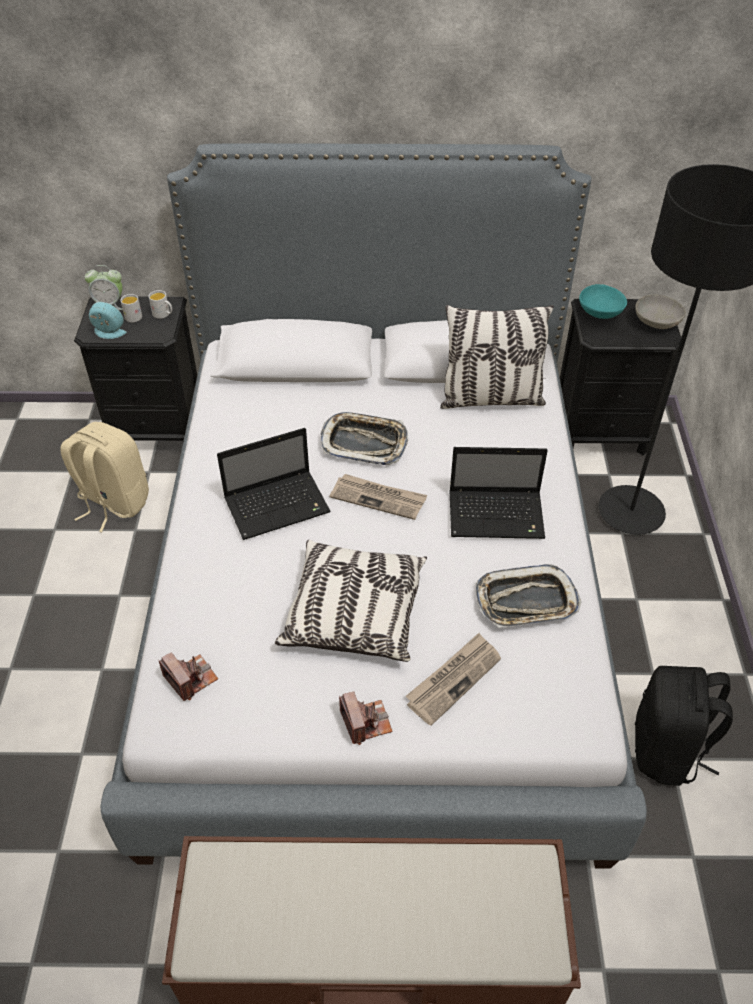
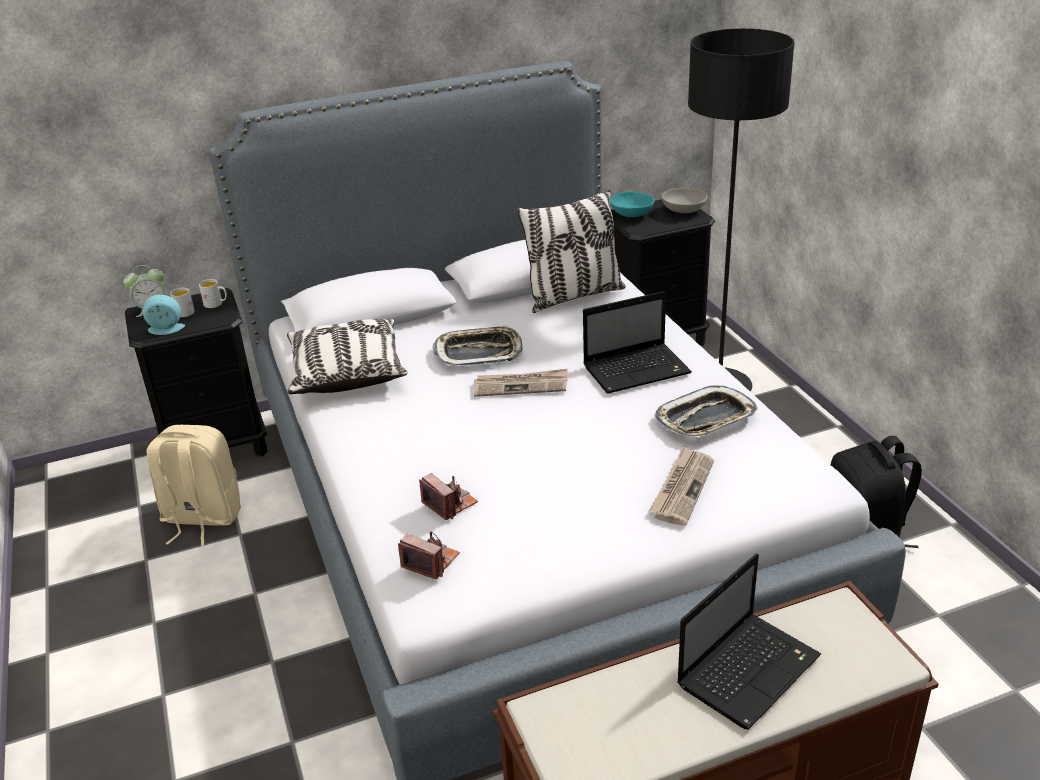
camera: 20 degrees left, 15 degrees down
laptop [217,428,331,540] -> laptop moved to [677,553,821,730]
pillow [275,540,427,662] -> pillow moved to [287,319,408,394]
camera [339,692,393,745] -> camera moved to [419,473,478,520]

